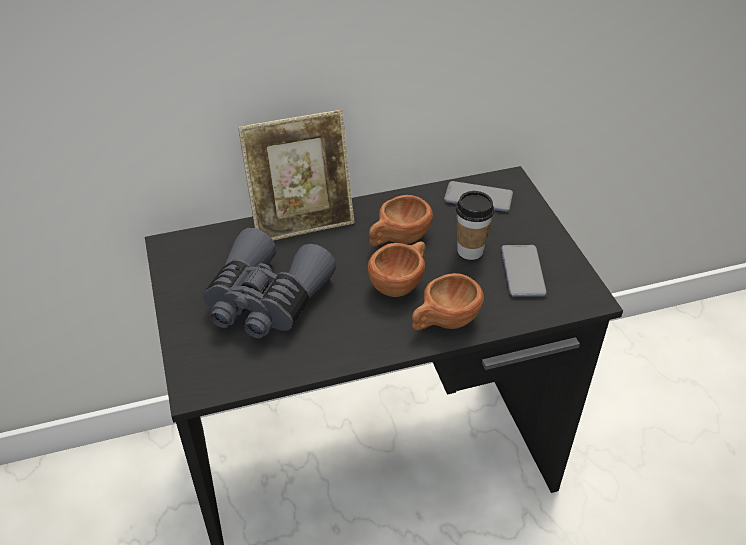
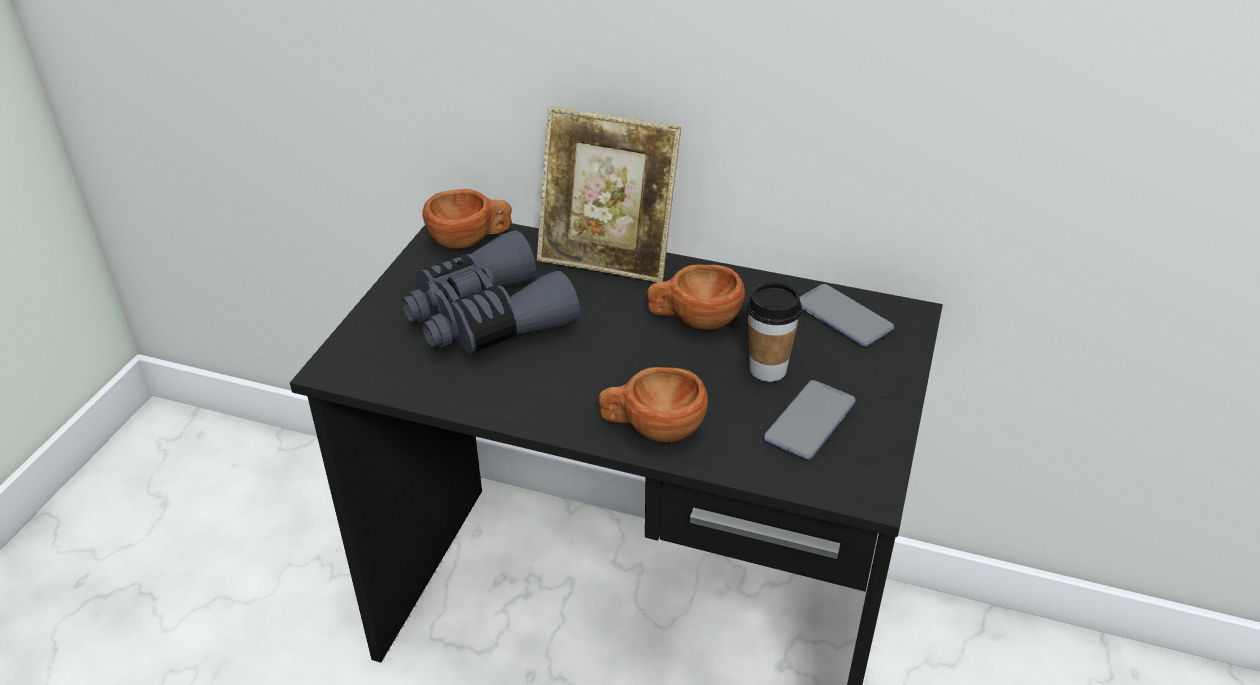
camera: 35 degrees right, 5 degrees down
brown cup [368,241,425,297] -> brown cup moved to [422,189,512,249]

